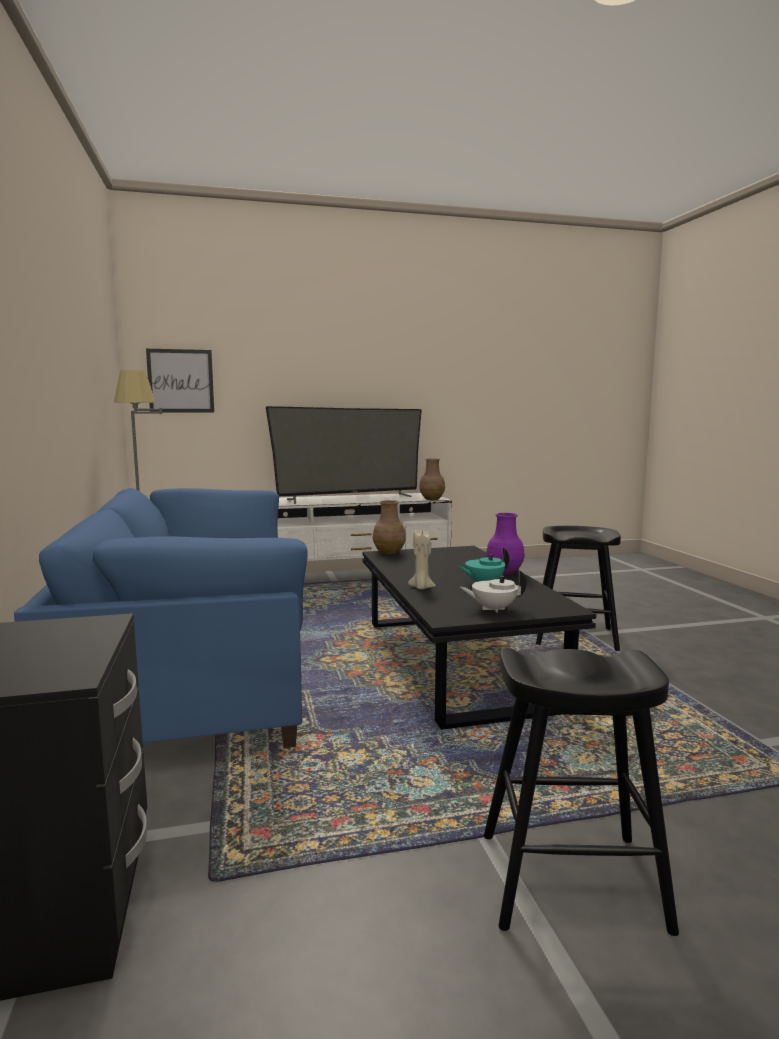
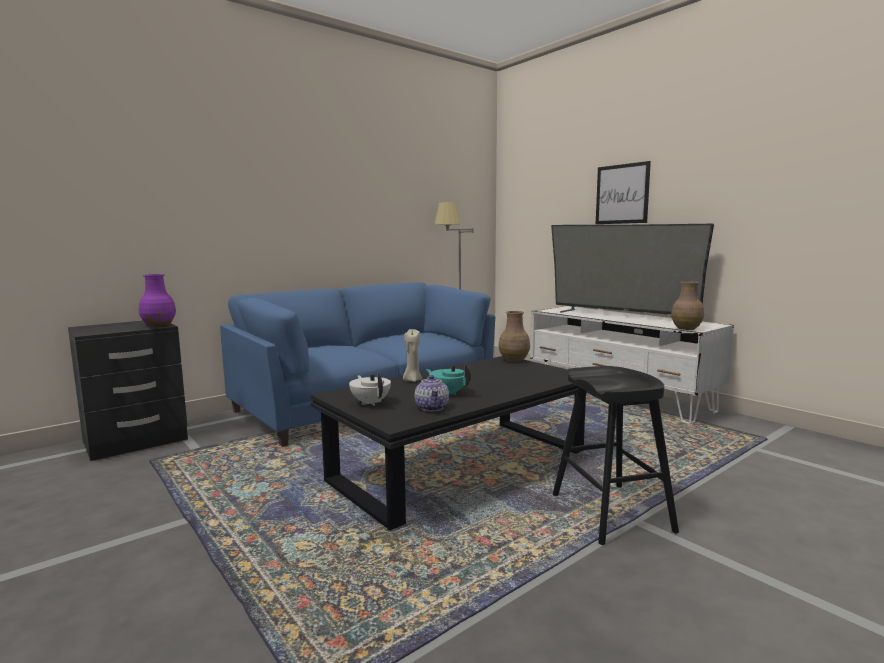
camera: 65 degrees right, 0 degrees up
picture [146,349,214,412] -> picture moved to [596,161,651,224]
black stool [484,648,679,936] -> none
purple vase [486,513,525,575] -> purple vase moved to [139,274,176,328]
none -> teapot [415,375,449,411]

